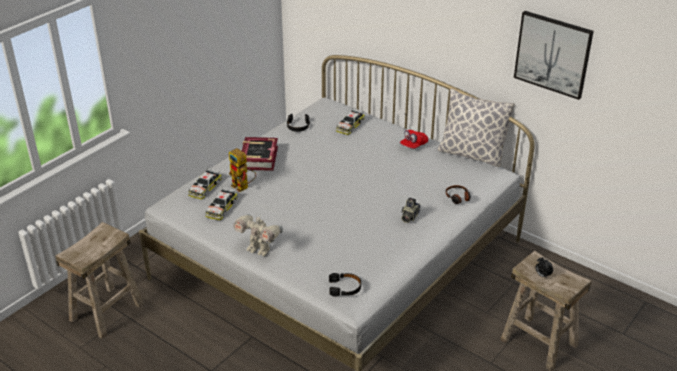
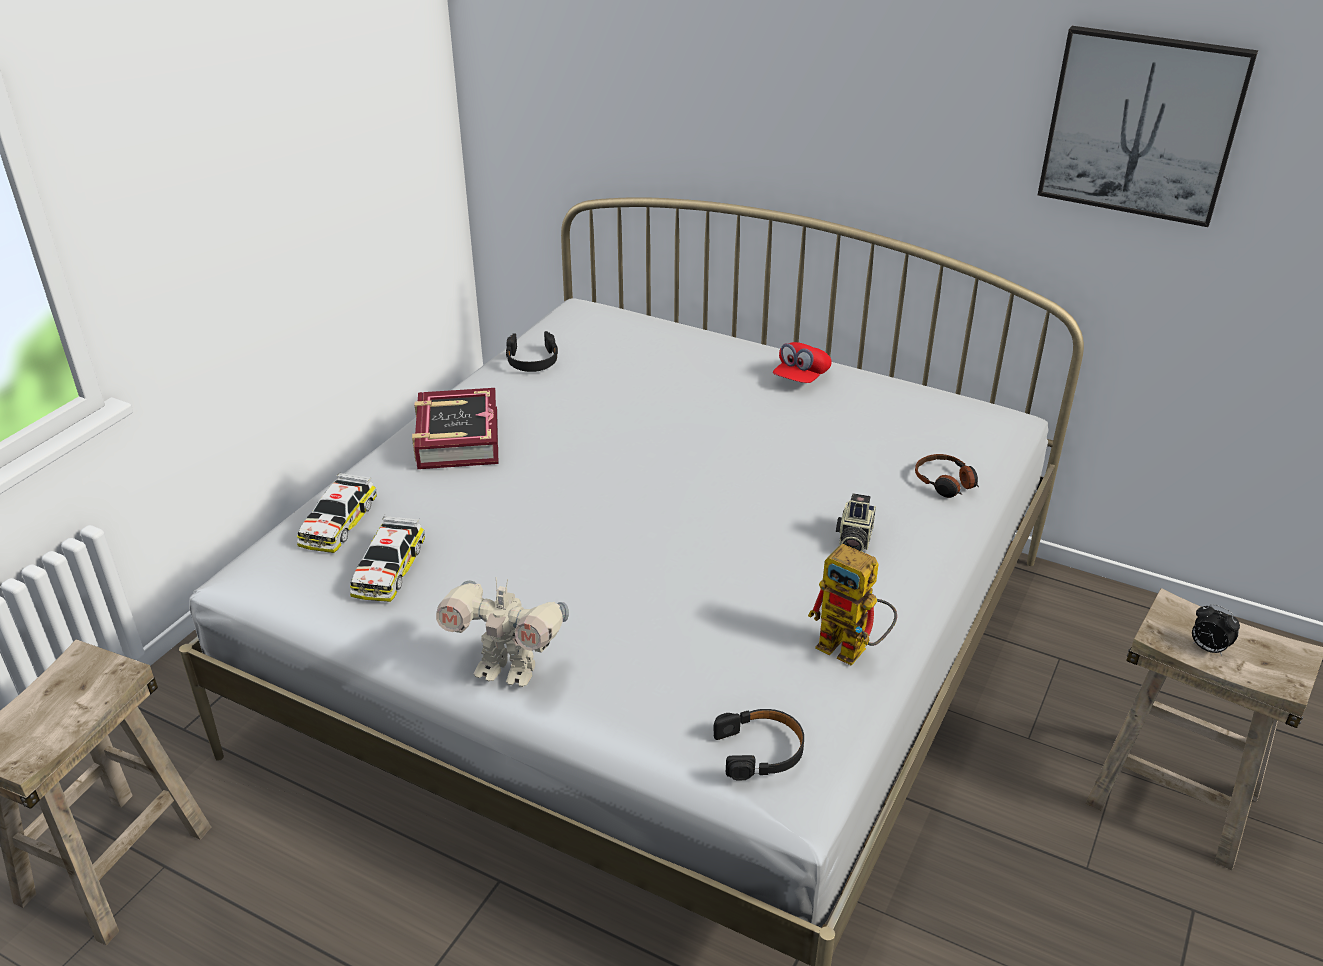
camera: 10 degrees left, 0 degrees up
toy robot [229,148,256,192] -> toy robot moved to [808,544,897,666]
toy car [336,108,365,135] -> none
pillow [437,89,514,167] -> none

